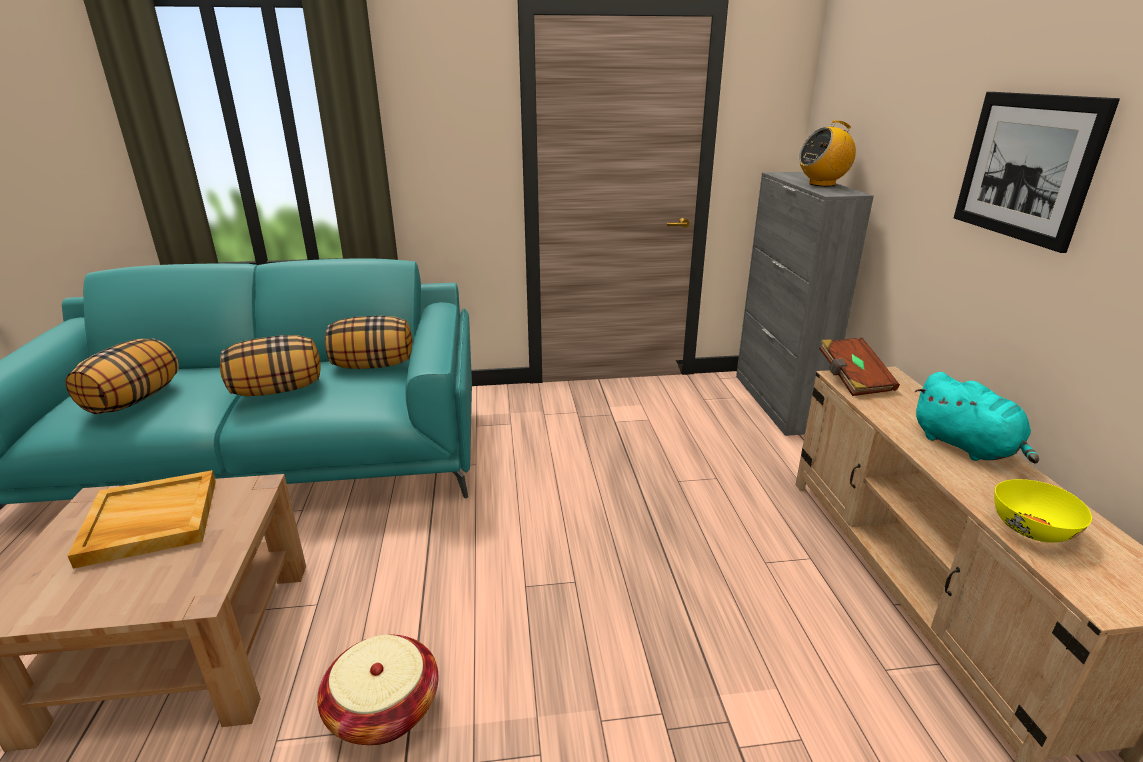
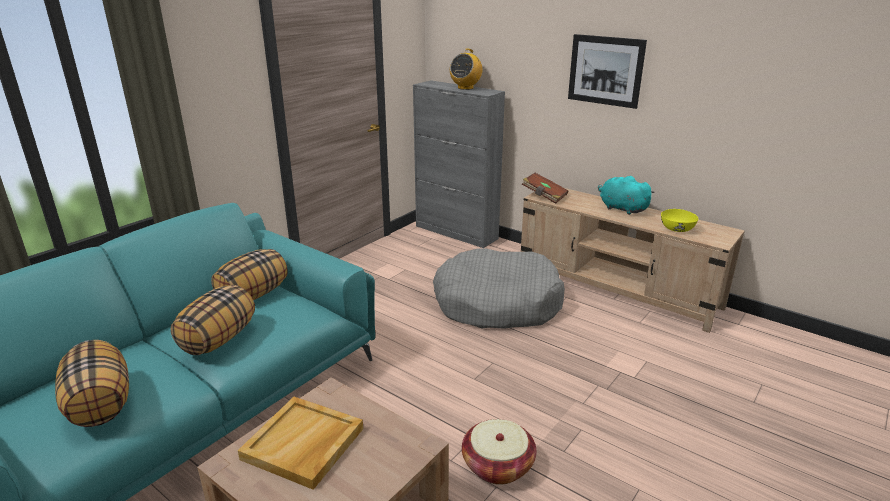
camera: 45 degrees left, 0 degrees up
turquoise plush toy [914,372,1039,463] -> turquoise plush toy turned 150 degrees counterclockwise [598,176,655,215]
none -> grey dog bed [433,248,565,329]

